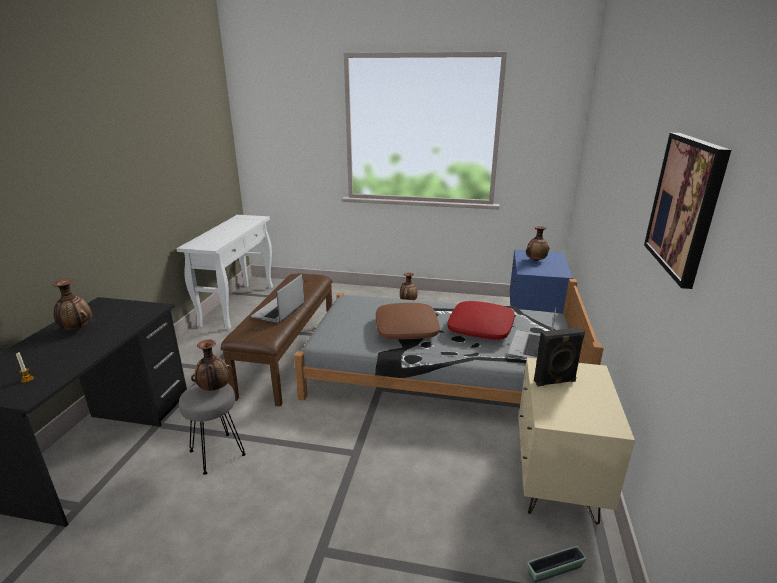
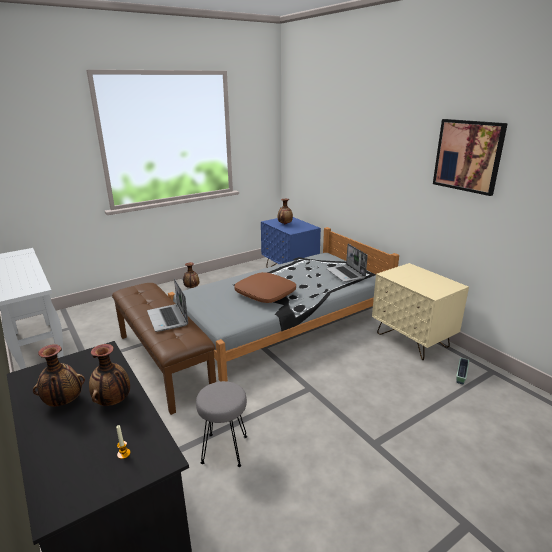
camera: 45 degrees left, 0 degrees up
vase [191,339,232,391] -> vase moved to [89,344,130,406]
red pillow [448,301,515,340] -> none
black speaker [534,328,585,386] -> none

